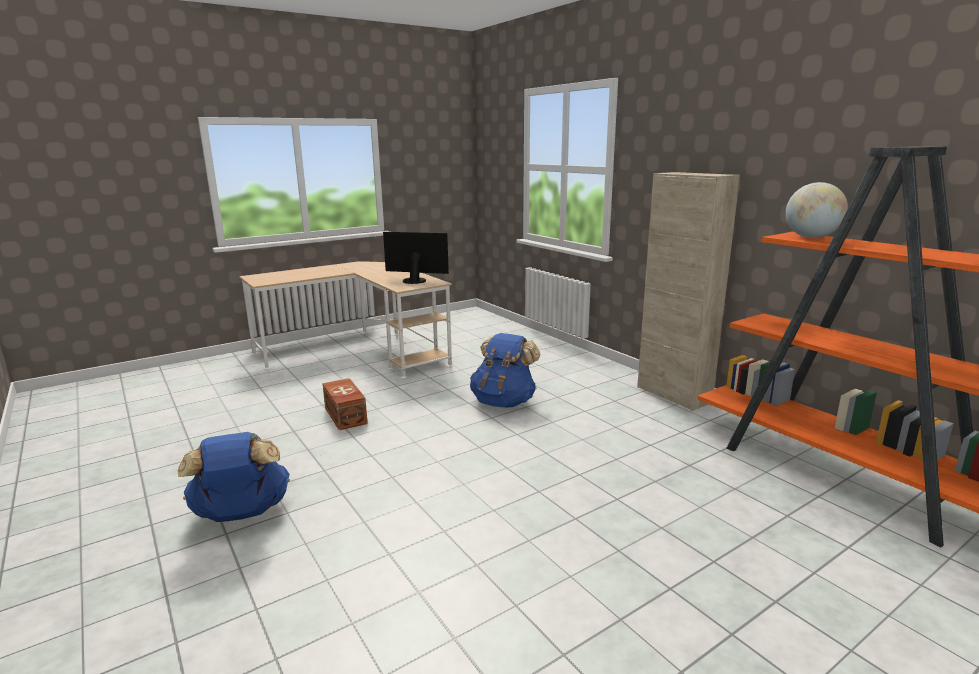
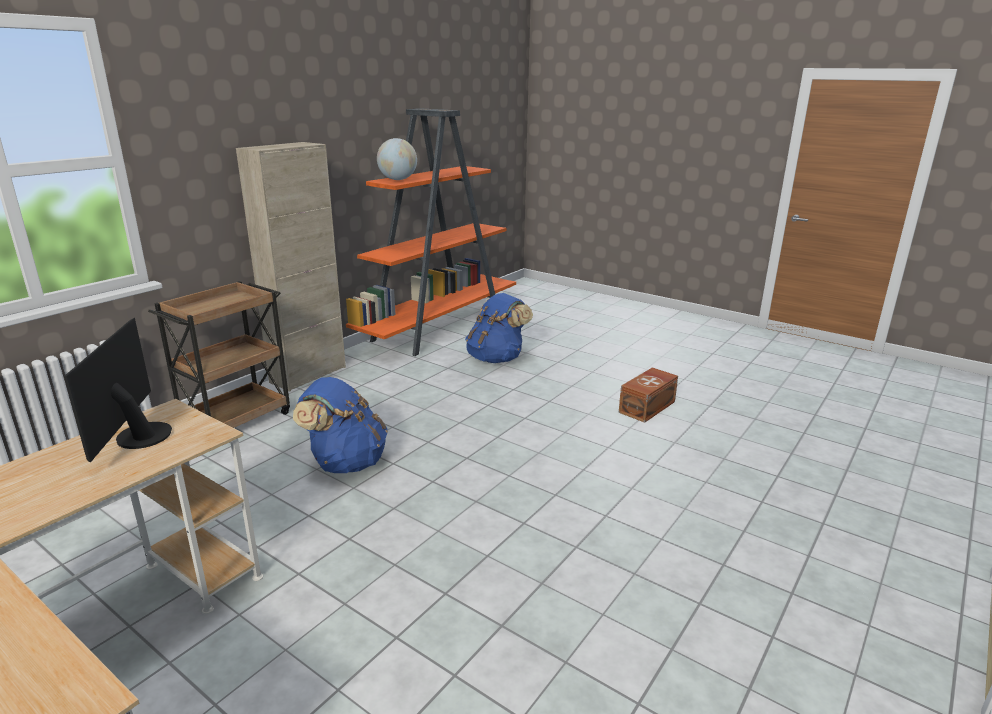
camera: 110 degrees left, 5 degrees up
blue backpack [178,432,290,522] -> blue backpack moved to [465,293,533,363]
brown storage box [322,378,368,430] -> brown storage box moved to [619,368,678,423]
none -> brown cart [148,281,290,428]

